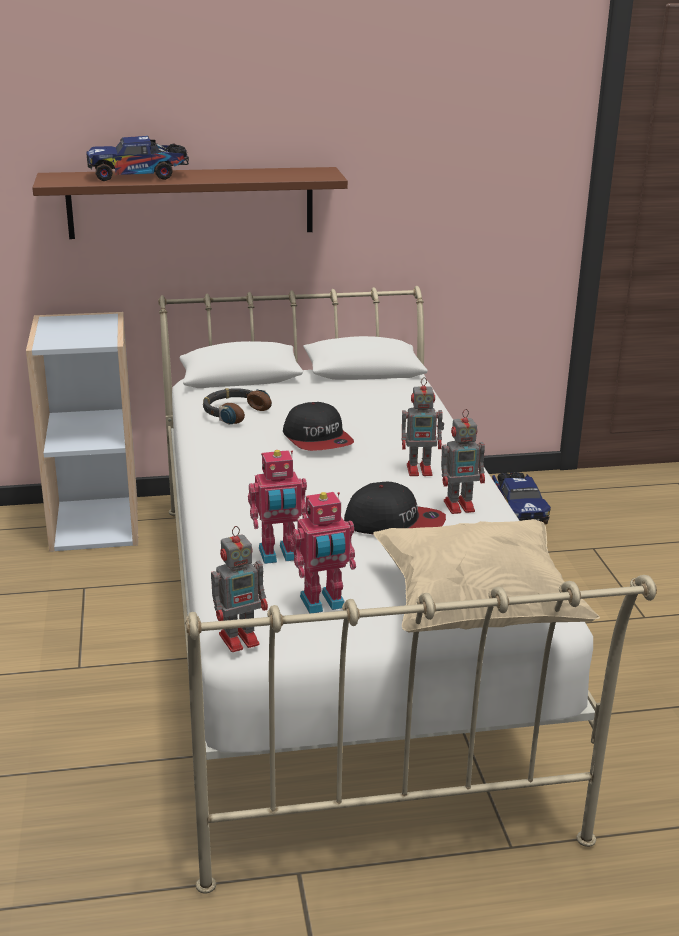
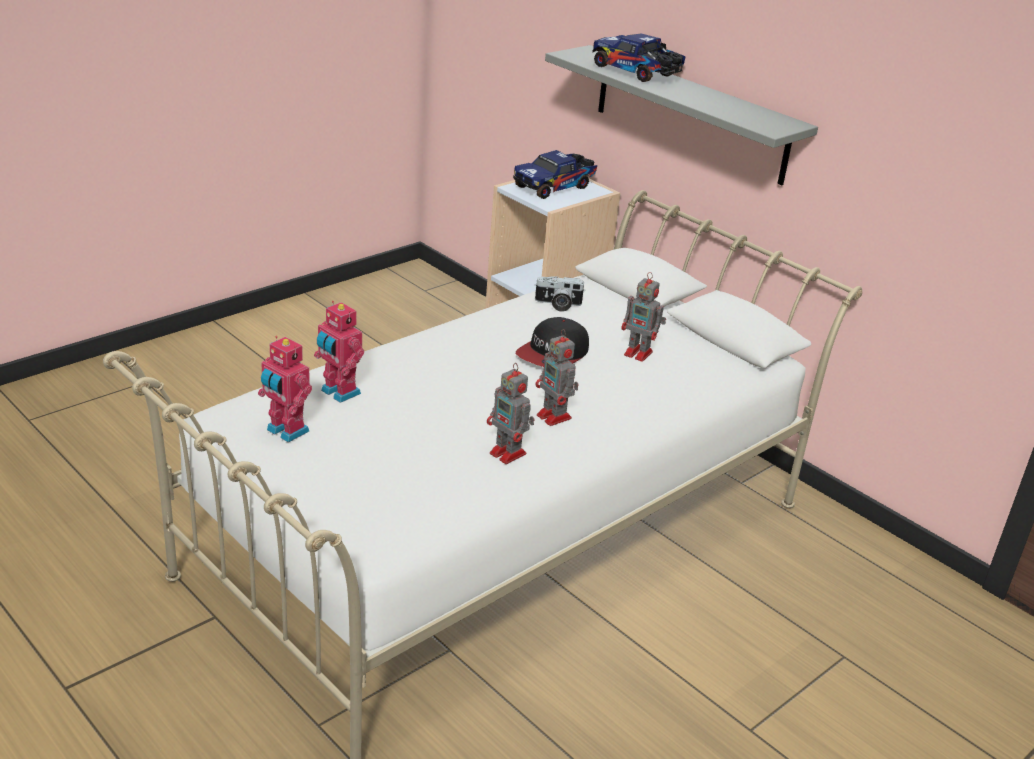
camera: 55 degrees right, 5 degrees up
brown shelf [32,167,348,239] -> grey shelf [545,45,818,185]
headphones [203,388,272,425] -> camera [534,276,585,312]
toy robot [211,526,268,652] -> toy robot moved to [621,272,666,362]
cap [344,482,446,535] -> none
beige pillow [373,519,600,632] -> none
toy truck [492,472,551,524] -> toy truck moved to [513,150,597,199]

